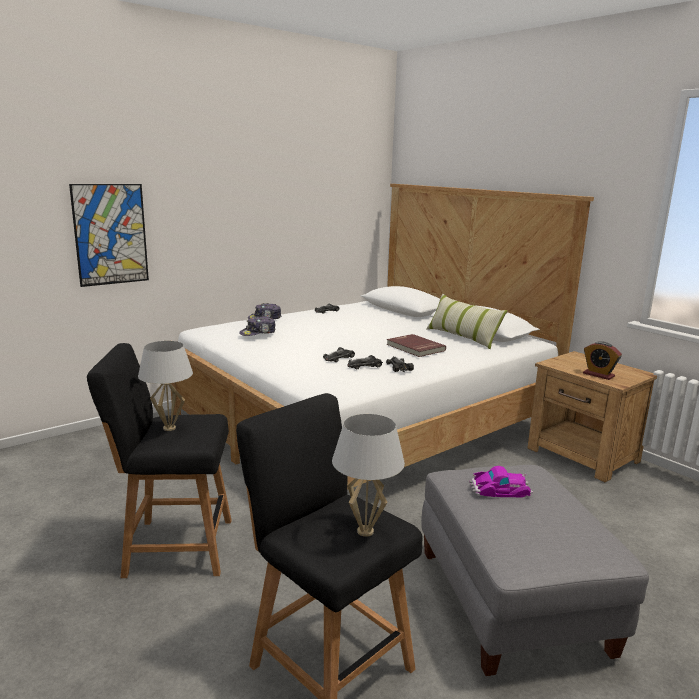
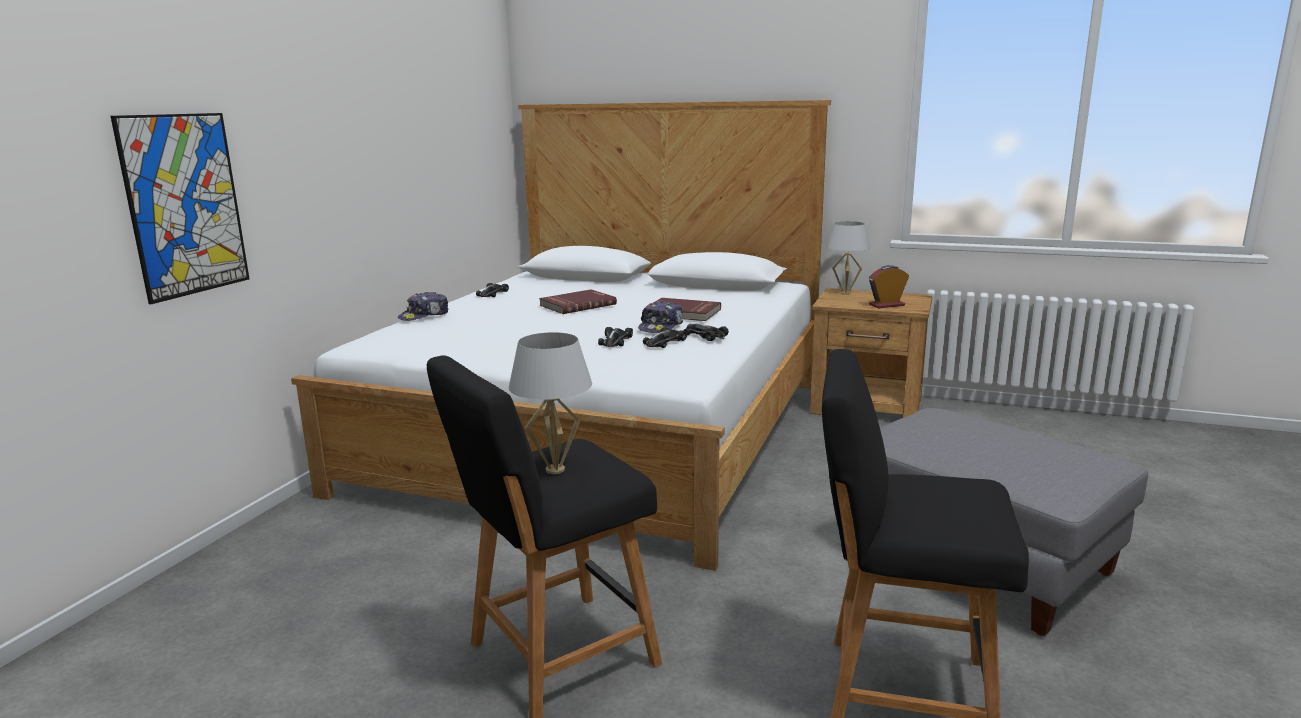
camera: 30 degrees left, 0 degrees up
cap [239,316,276,336] -> cap moved to [638,300,683,333]
white table lamp [332,414,405,537] -> white table lamp moved to [827,221,870,295]
pillow [426,294,508,349] -> none
toy car [469,466,534,498] -> none
alarm clock [583,341,622,380] -> alarm clock turned 150 degrees clockwise [869,265,909,309]
none -> red book [539,289,617,314]

